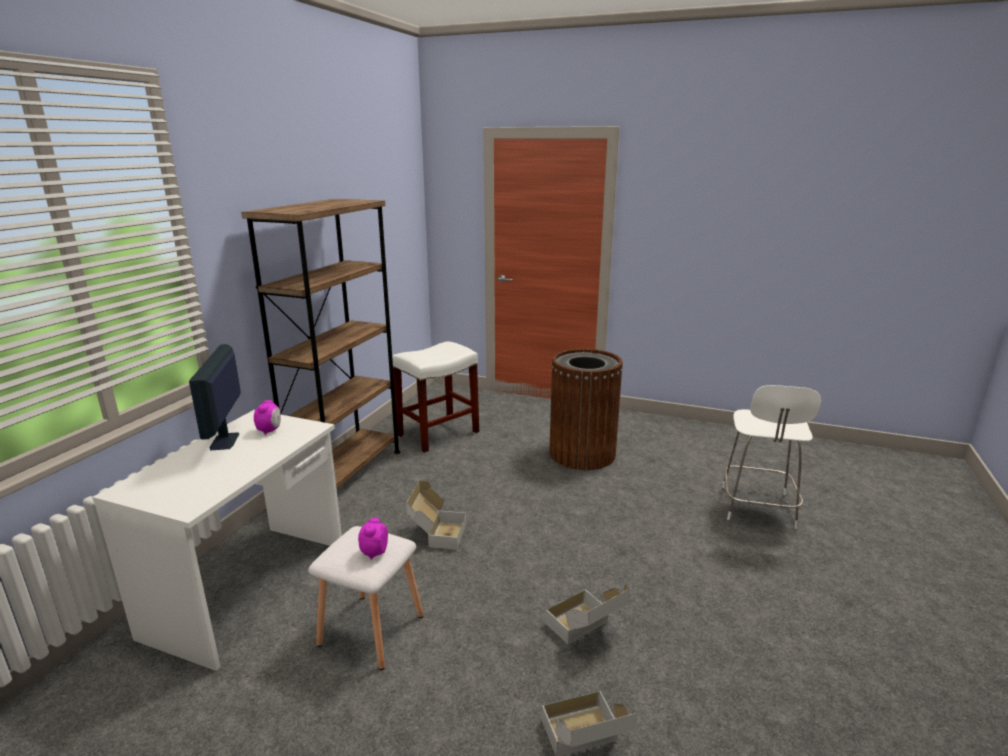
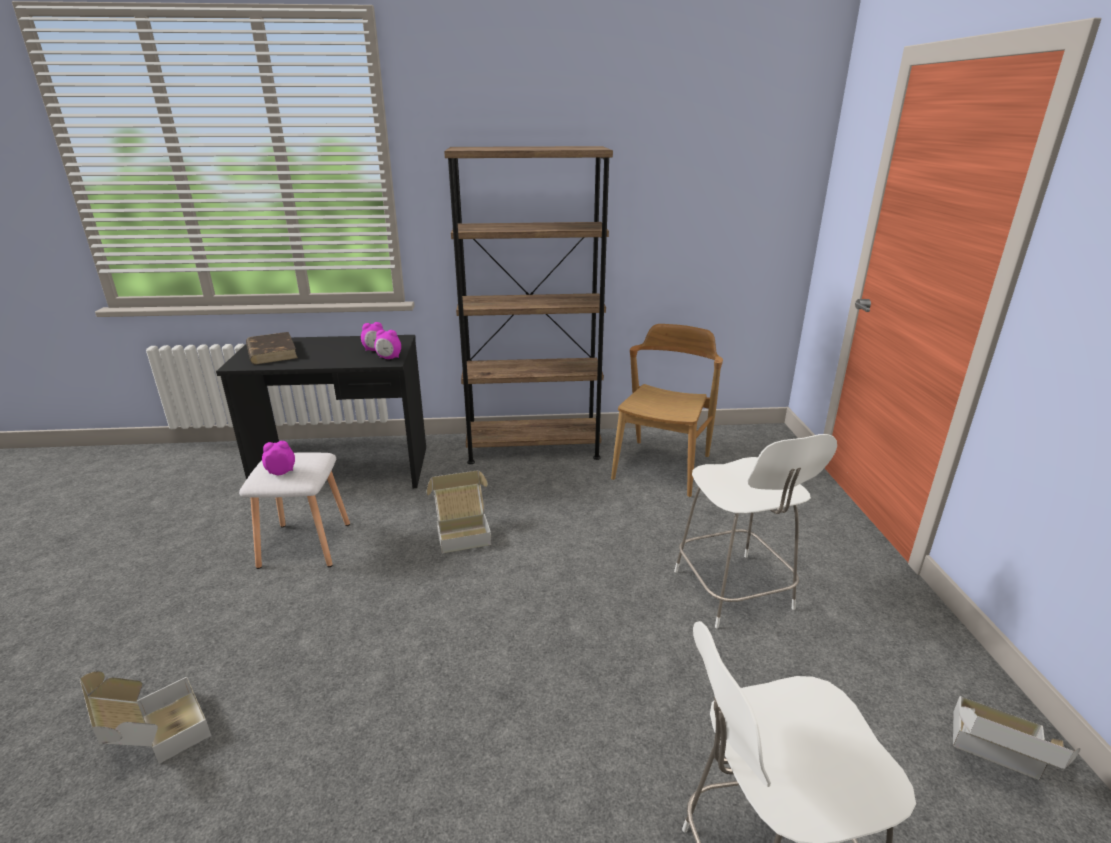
camera: 65 degrees right, 5 degrees up
white desk [92,410,342,671] -> black desk [216,335,426,488]
monitor [189,344,241,451] -> none
white stool [392,341,479,453] -> brown chair [611,324,723,497]
cardboard box [545,585,629,645] -> cardboard box moved to [953,696,1080,780]
brown trash can [549,348,623,470] -> white chair [674,434,837,628]
none -> brown book [246,332,298,364]
none -> alarm clock [374,330,401,359]

